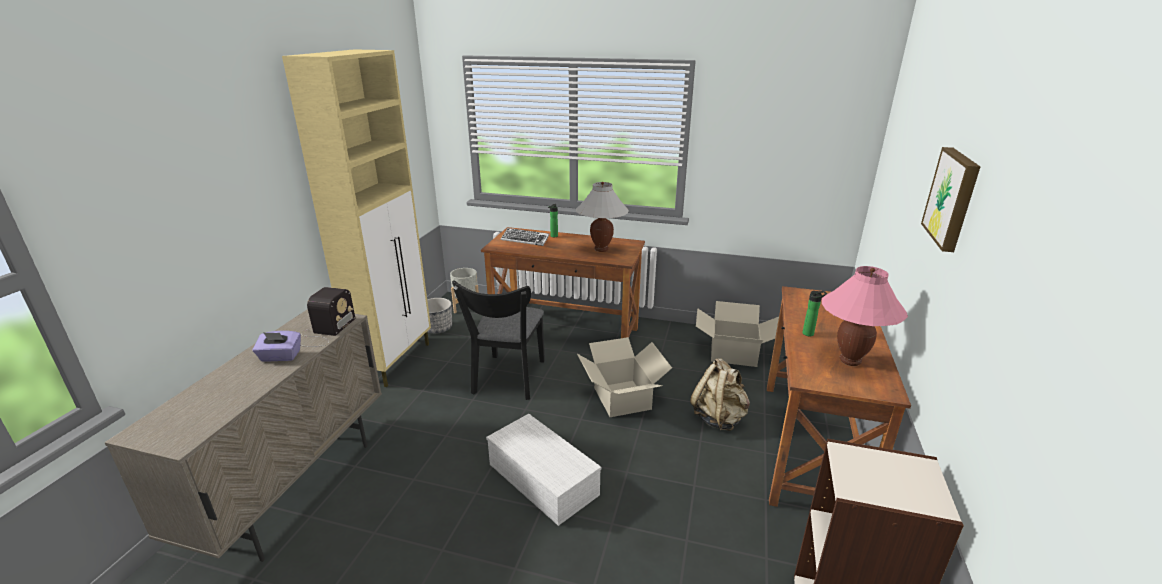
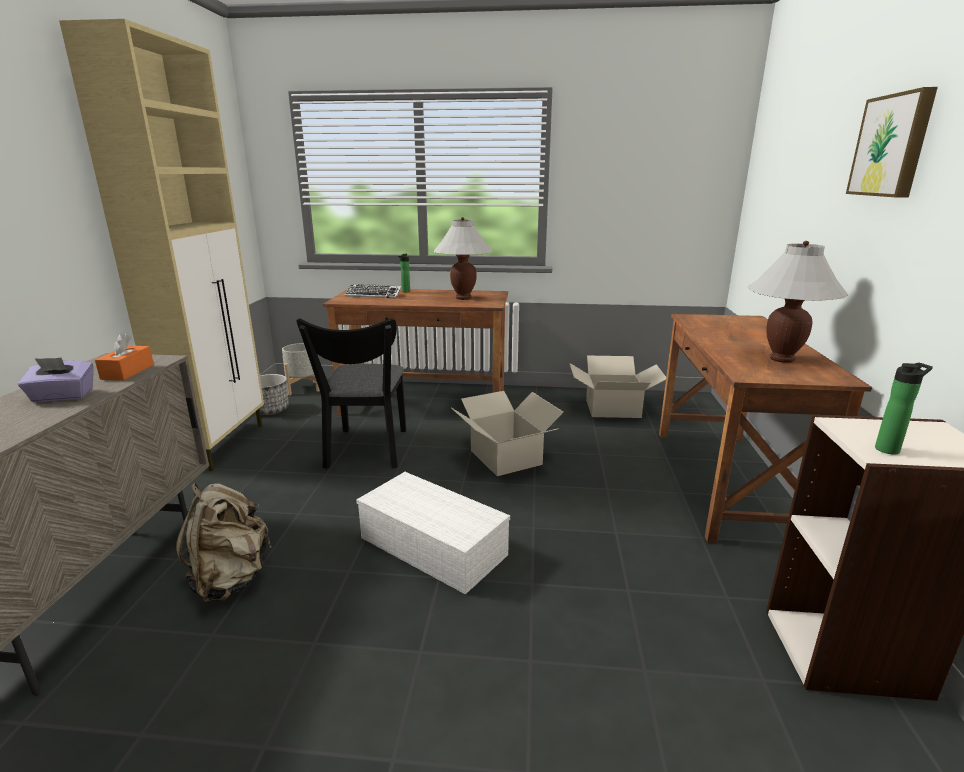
camera: 10 degrees left, 5 degrees down
radio [300,287,356,347] -> orange tissue box [95,333,154,380]
beige backpack [690,358,750,431] -> beige backpack moved to [176,483,272,603]
bottle [803,291,827,336] -> bottle moved to [875,363,933,454]
pink table lamp [822,266,908,366] -> white table lamp [747,241,848,363]

